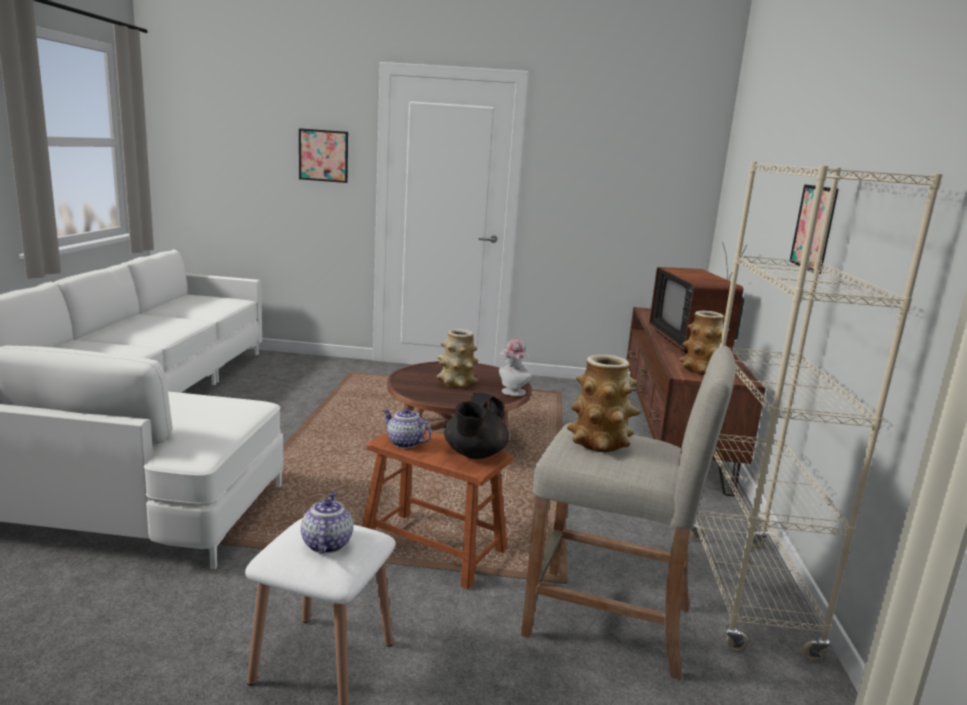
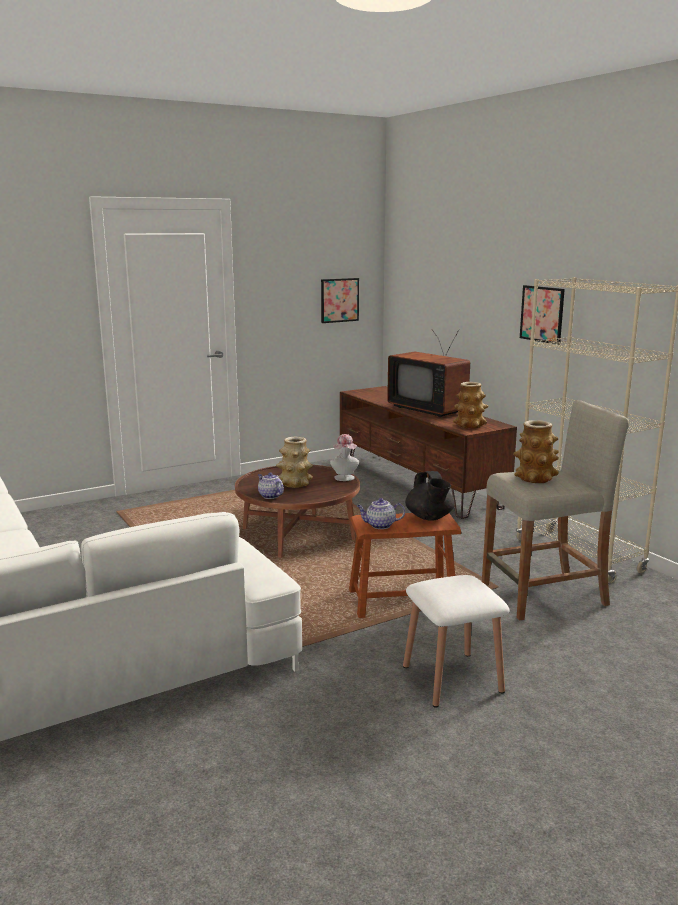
camera: 35 degrees left, 0 degrees up
picture [299,128,348,183] -> picture moved to [321,278,359,323]
teapot [301,492,353,553] -> teapot moved to [258,473,284,499]

